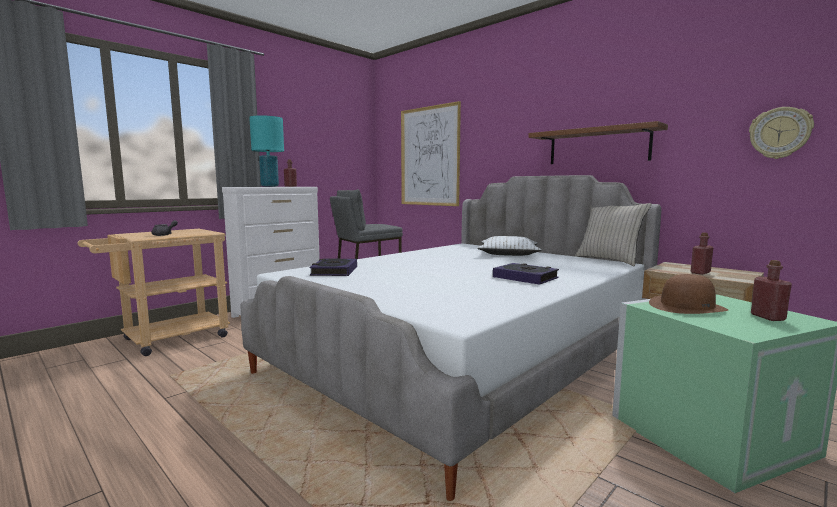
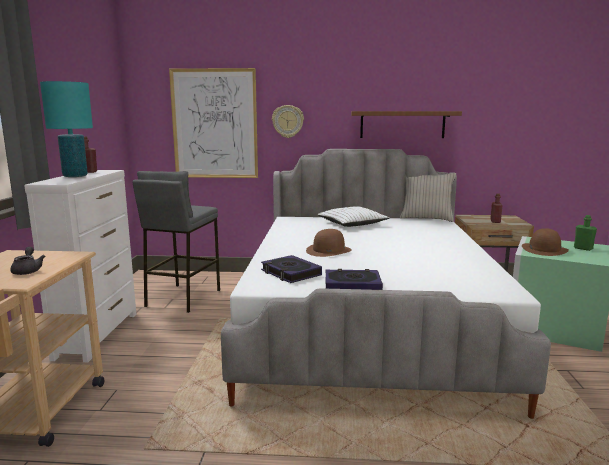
camera: 40 degrees left, 5 degrees up
book [493,263,559,285] -> book moved to [325,269,383,290]
wall clock [749,107,814,159] -> wall clock moved to [272,105,304,138]
red bottle [751,260,792,321] -> green bottle [574,215,597,251]
none -> brown hat [306,229,352,257]

